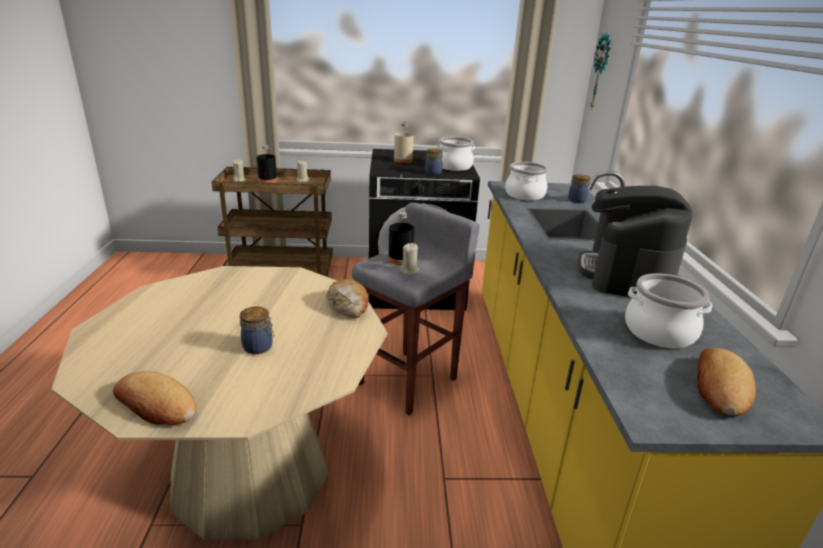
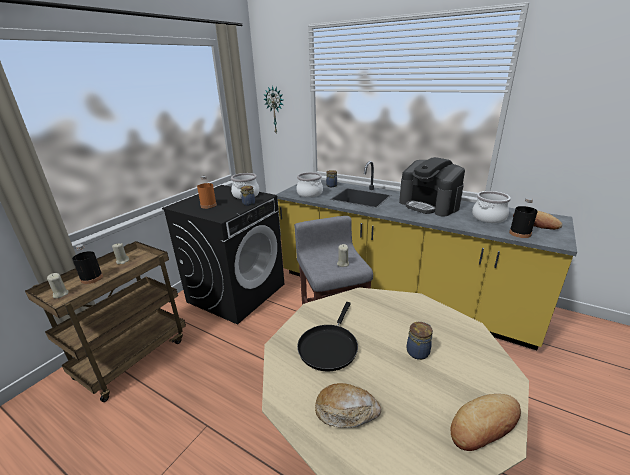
camera: 55 degrees left, 0 degrees up
bread [326,279,369,318] -> bread moved to [315,383,381,428]
black bottle [388,212,414,265] -> black bottle moved to [509,198,538,238]
beige bottle [394,123,414,163] -> orange bottle [197,176,217,209]
none -> black frying pan [297,302,358,371]

